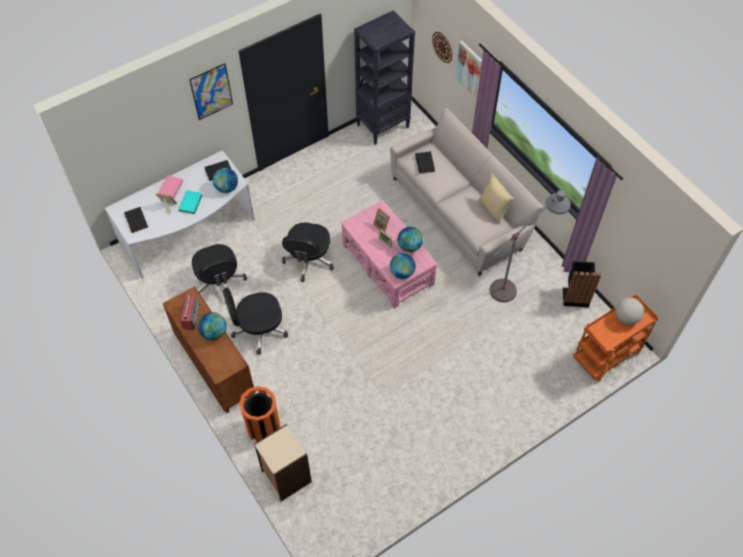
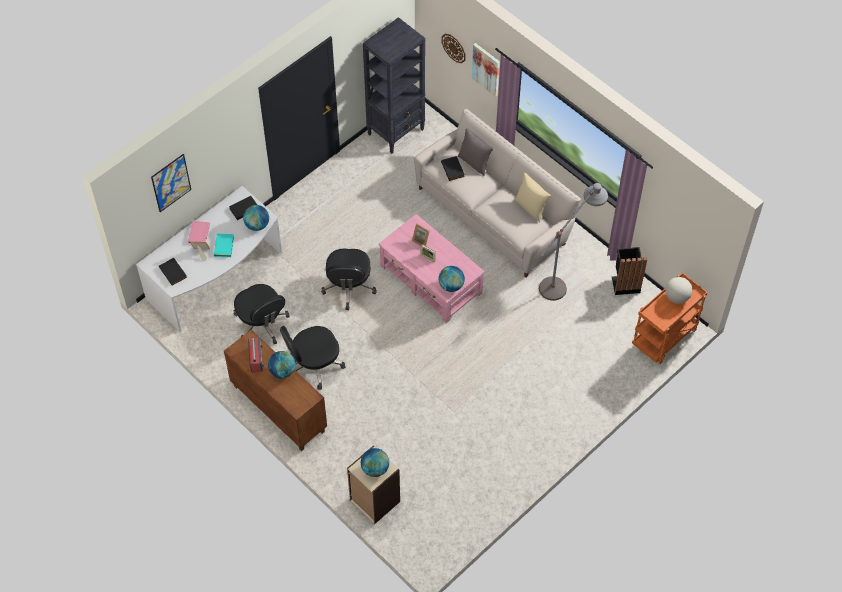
camera: 10 degrees left, 0 degrees up
picture [189,63,233,120] -> picture moved to [151,154,191,212]
orange trash can [239,386,280,442] -> none
globe [398,227,423,252] -> globe moved to [361,448,389,477]
none -> grey pillow [458,128,493,176]

